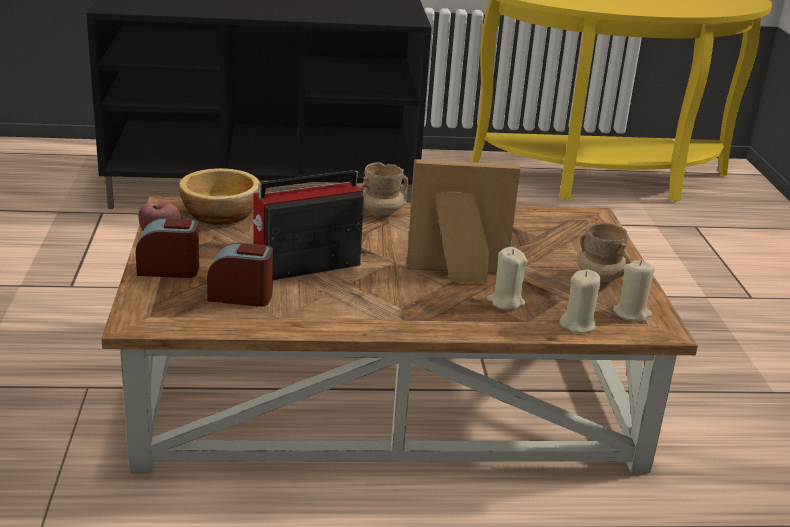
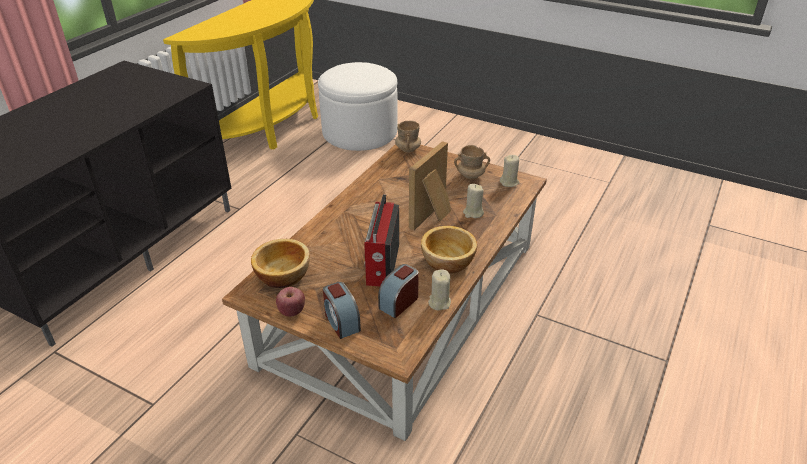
camera: 55 degrees left, 10 degrees up
alarm clock [136,218,199,278] -> alarm clock turned 60 degrees counterclockwise [323,282,361,339]
beige mug [359,162,408,217] -> beige mug moved to [395,121,421,153]
beige candle [559,270,601,333] -> beige candle moved to [428,269,451,310]
none -> white ottoman [318,62,398,151]
none -> bowl [421,226,477,274]

